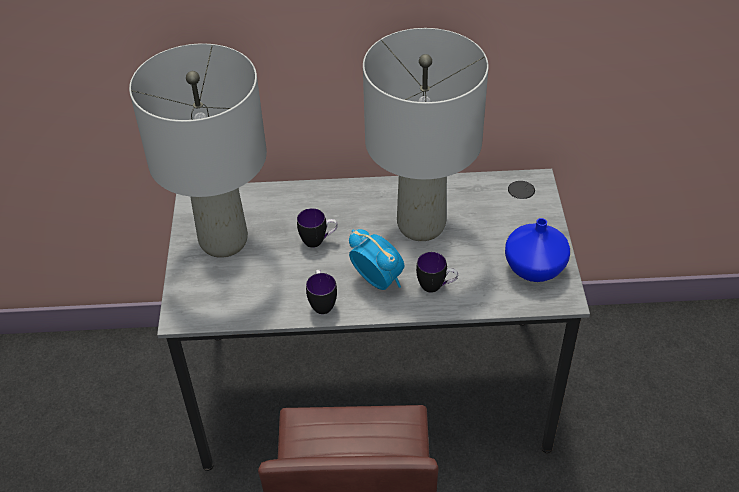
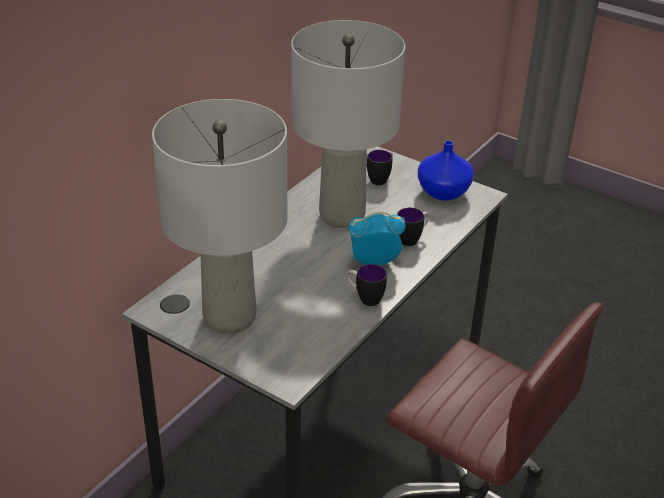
camera: 55 degrees left, 10 degrees down
mug [297,208,338,248] -> mug moved to [367,150,393,185]

